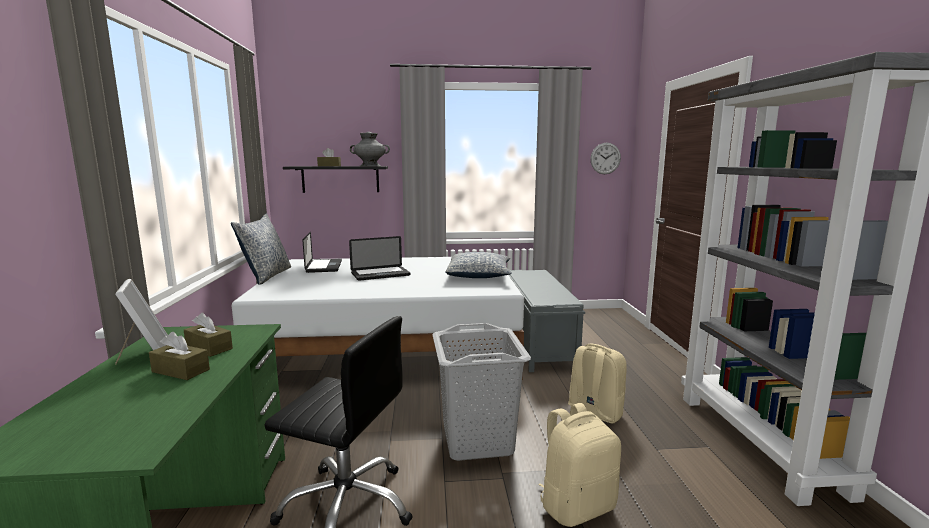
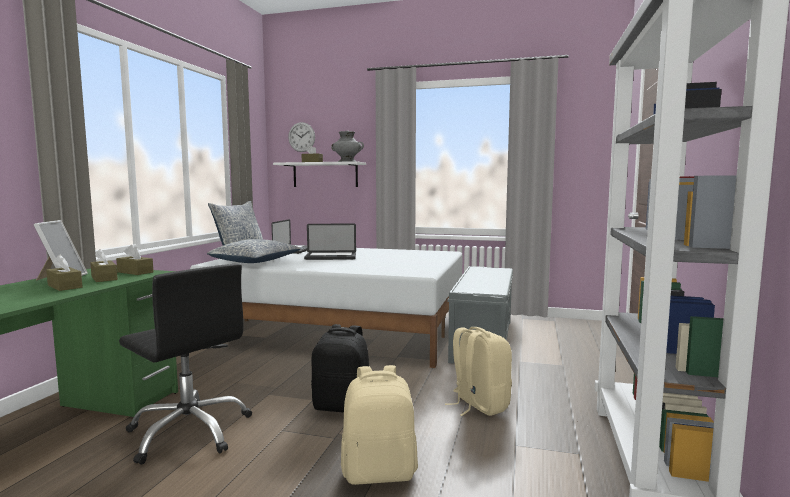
camera: 20 degrees right, 5 degrees down
black shelf [283,166,388,193] -> white shelf [273,161,366,187]
grey laundry basket [432,323,531,461] -> black backpack [311,324,369,413]
pillow [445,252,512,278] -> pillow moved to [207,239,301,263]
wall clock [590,143,621,174] -> wall clock moved to [288,122,315,152]
none -> brown tissue box [116,245,154,275]

